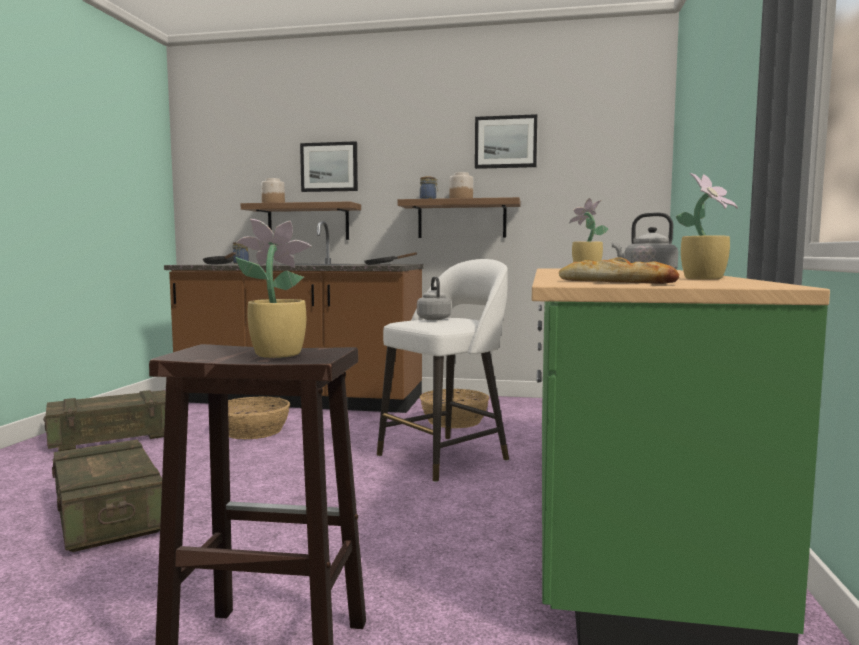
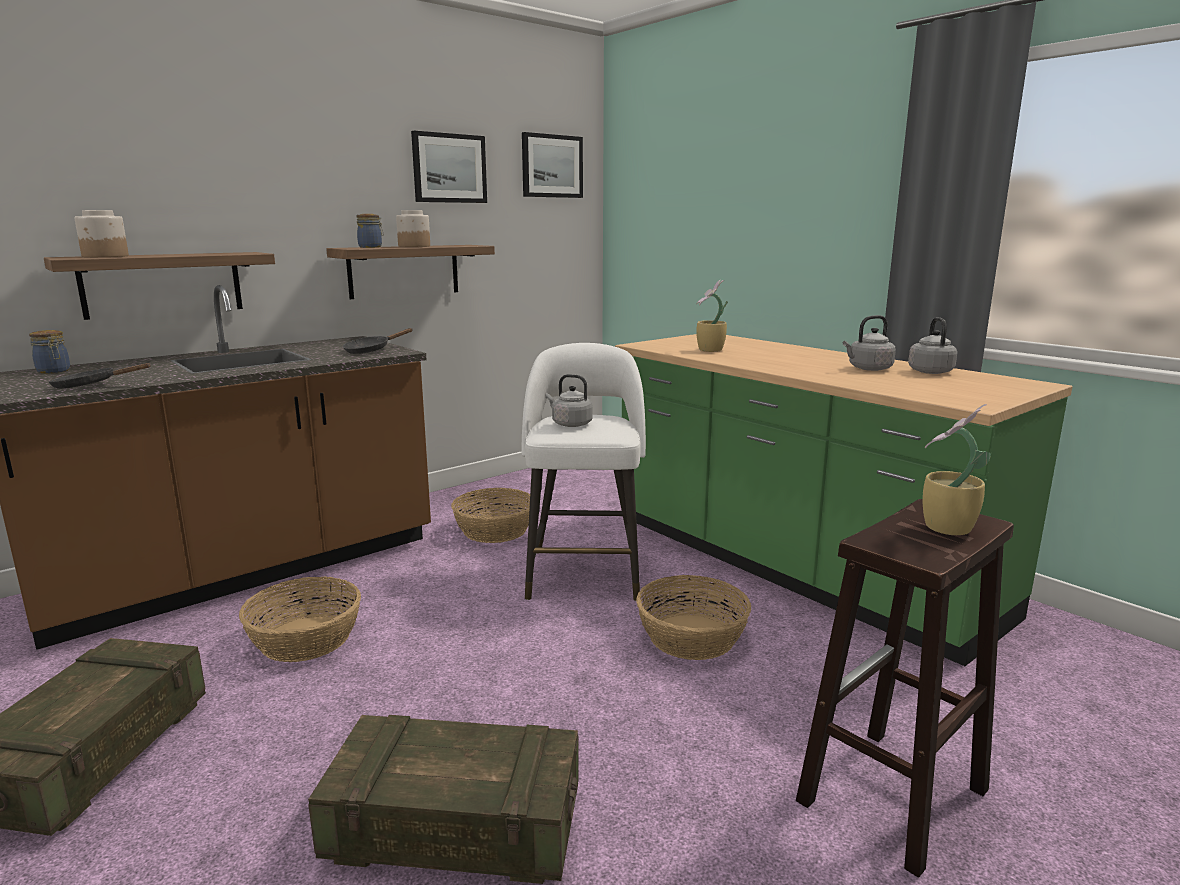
camera: 50 degrees left, 10 degrees up
picture [300,141,358,192] -> picture moved to [522,132,583,198]
bread [559,257,679,284] -> none
potted plant [676,173,738,280] -> grey kettle [908,317,957,374]
none -> basket [636,575,751,660]

